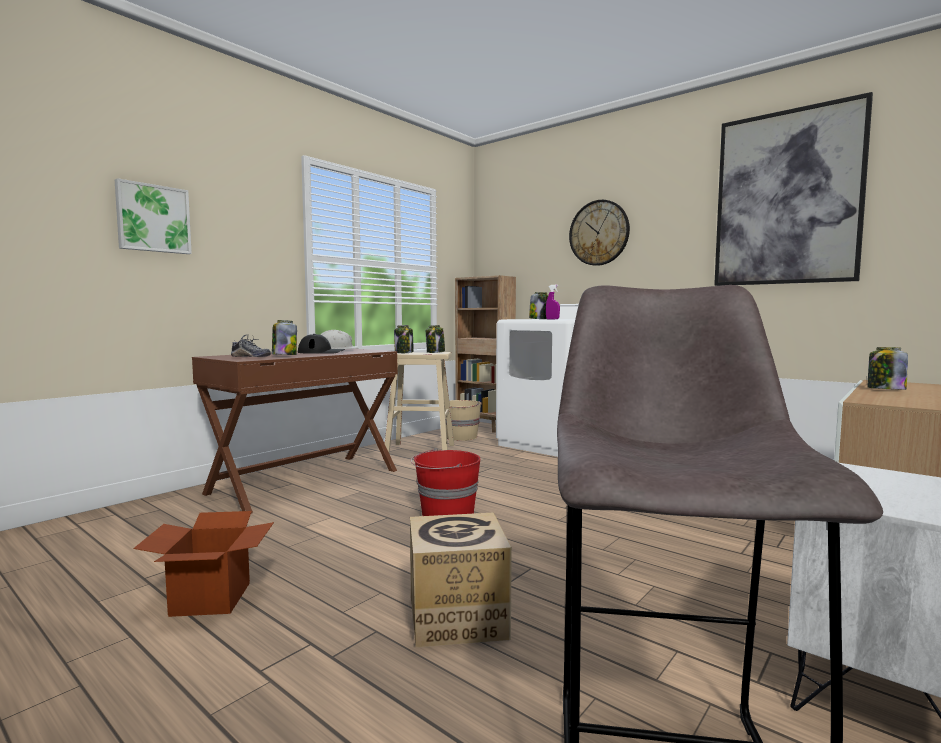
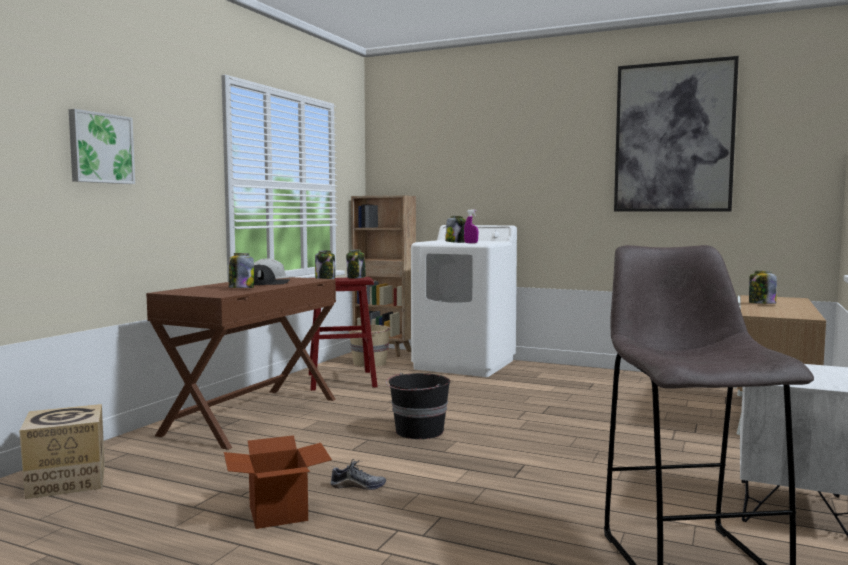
camera: 15 degrees left, 0 degrees up
shoe [231,335,271,357] -> shoe moved to [330,459,386,490]
beige stool [383,352,454,460] -> red stool [309,277,378,391]
cardboard box [410,512,512,647] -> cardboard box moved to [19,404,105,499]
red bucket [411,448,480,516] -> black bucket [386,373,450,439]
wall clock [569,200,630,266] -> none

